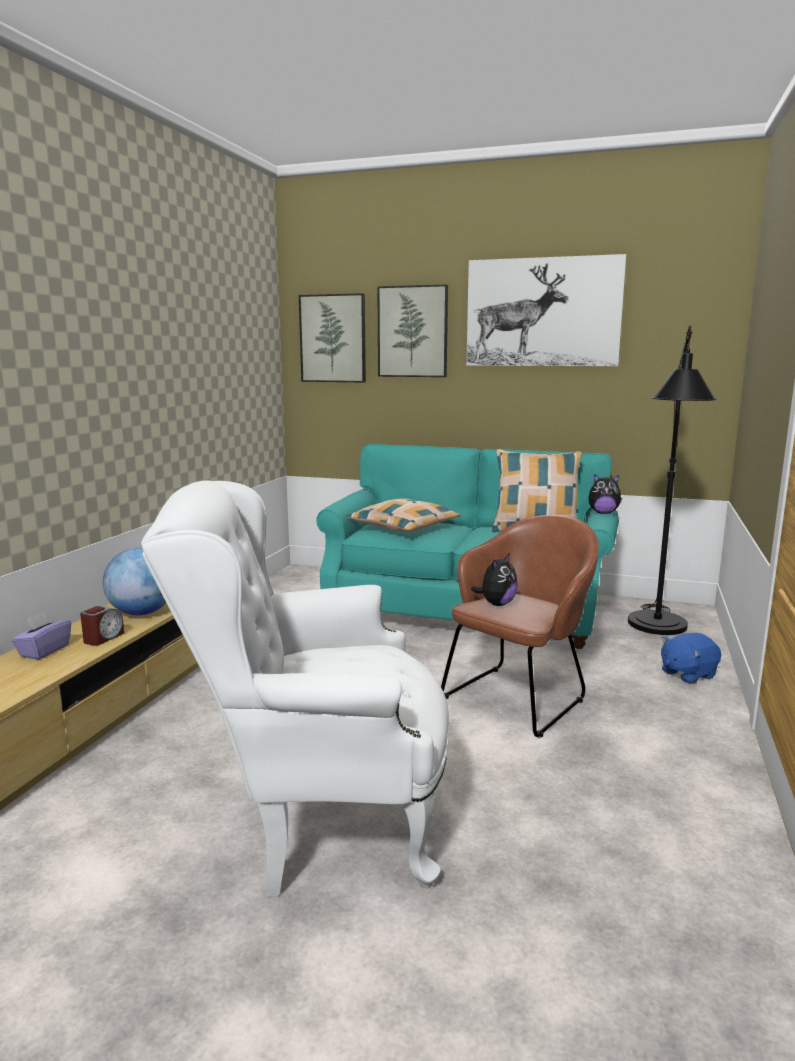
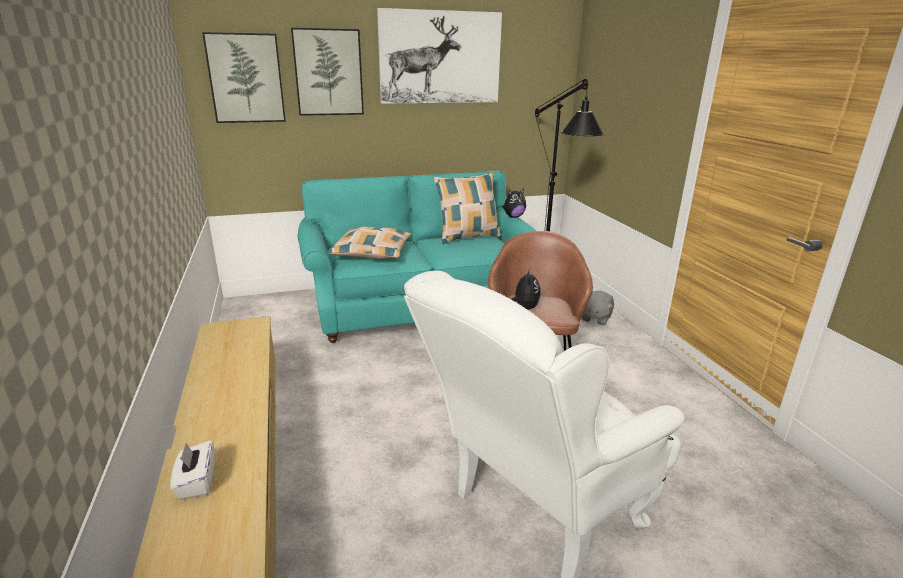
camera: 35 degrees left, 10 degrees up
purple tissue box [12,611,71,660] -> white tissue box [170,440,214,499]
alarm clock [80,606,124,646] -> none
globe [103,548,166,615] -> none
blue plush toy [661,633,721,684] -> grey plush toy [582,291,614,325]

